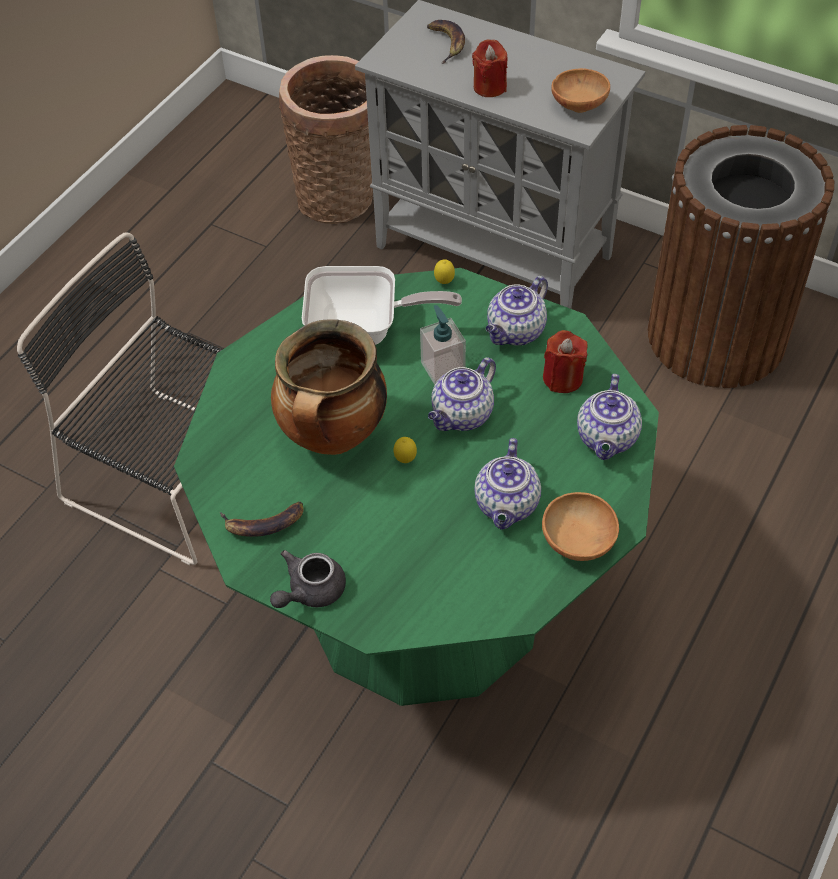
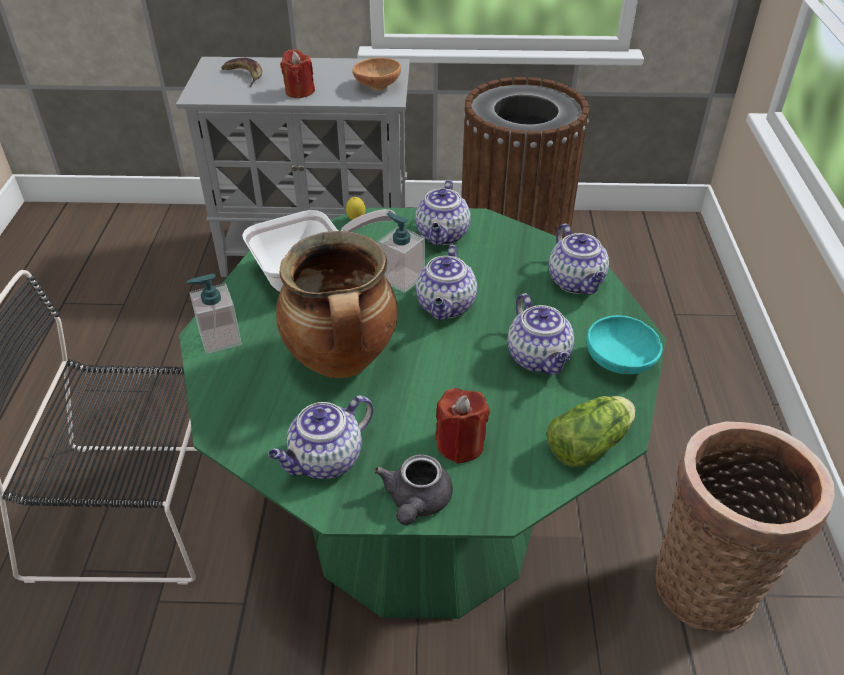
camera: 30 degrees left, 10 degrees down
banana [220,502,304,537] -> teapot [268,396,373,479]
basket [279,55,373,224] -> basket moved to [656,422,835,632]
lemon [393,437,417,463] -> none
brown bowl [542,492,619,561] -> turquoise bowl [586,315,663,374]
red candle [543,330,588,393] -> red candle moved to [435,388,490,464]
none -> soap dispenser [186,273,242,354]
none -> lettuce [547,396,635,467]

